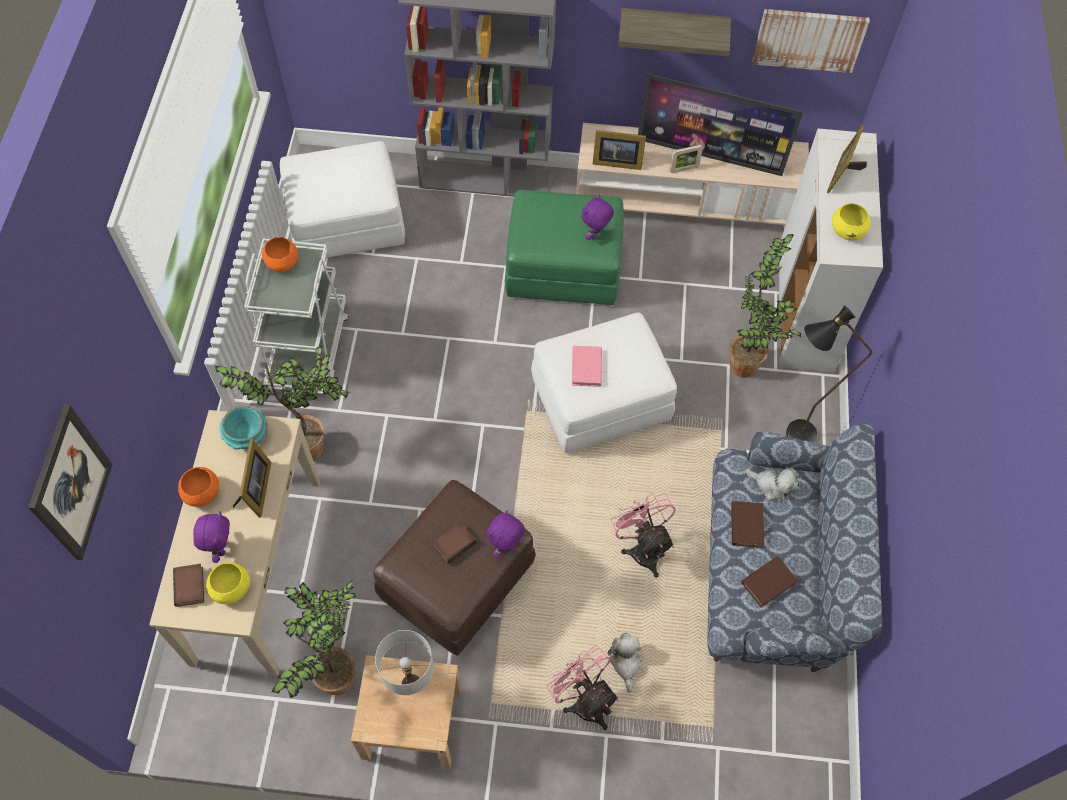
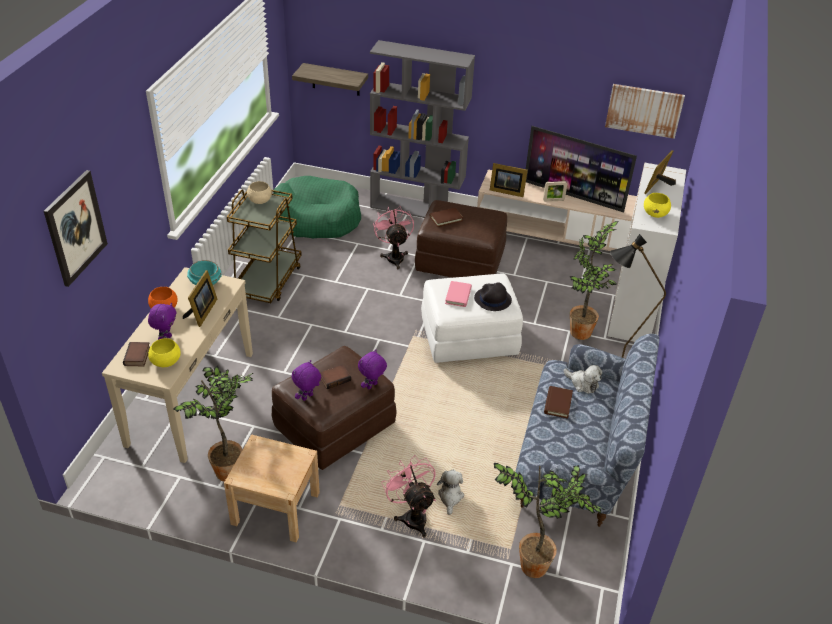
camera: 10 degrees right, 20 degrees down
potted plant [215,346,350,460] -> potted plant moved to [494,463,604,578]
white cart [244,239,349,394] -> brown cart [227,190,302,303]
orange bowl [262,237,298,272] -> beige bowl [247,181,272,204]
white ottoman [280,141,405,258] -> green dog bed [273,176,361,238]
white table lamp [375,630,434,695] -> none
green ottoman [505,190,624,305] -> brown ottoman [415,200,507,278]
purple plush toy [582,195,614,240] -> purple plush toy moved to [292,360,321,401]
pink fan [611,493,676,578] -> pink fan moved to [373,206,414,269]
shelf [618,8,731,56] -> shelf moved to [292,63,368,96]
brown book [741,556,798,607] -> brown book moved to [430,208,463,227]
none -> black hat [474,282,512,311]

